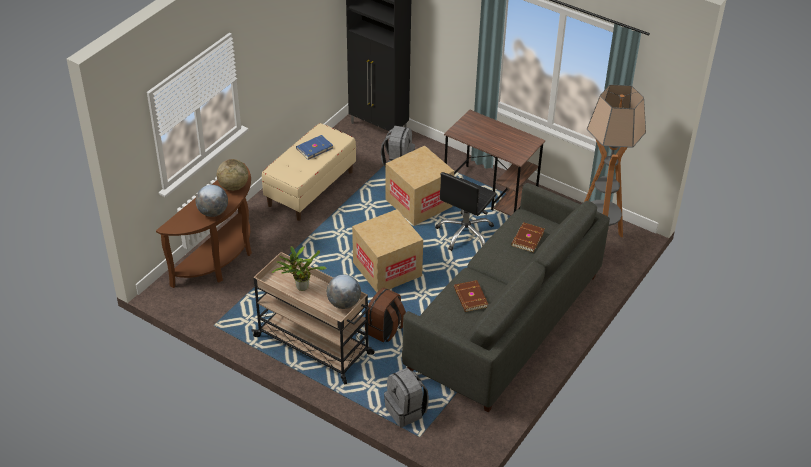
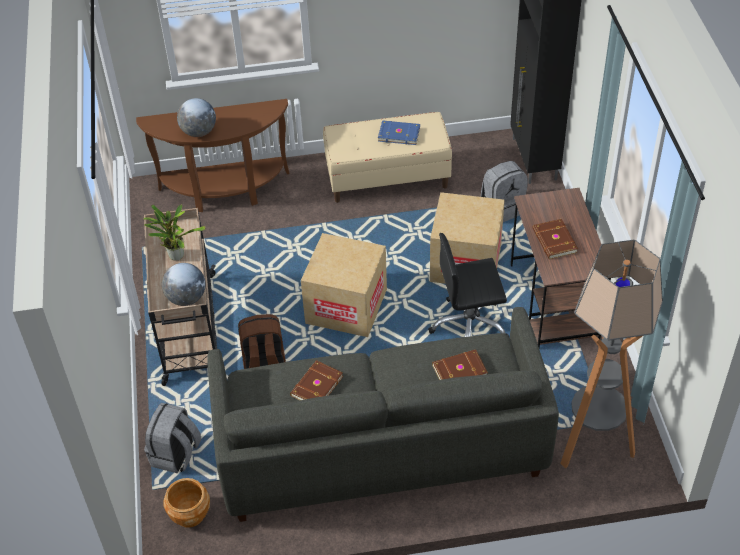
camera: 50 degrees right, 5 degrees up
globe [217,159,248,191] -> none
none -> brown planter [163,478,210,527]
none -> brown book [532,219,578,259]

